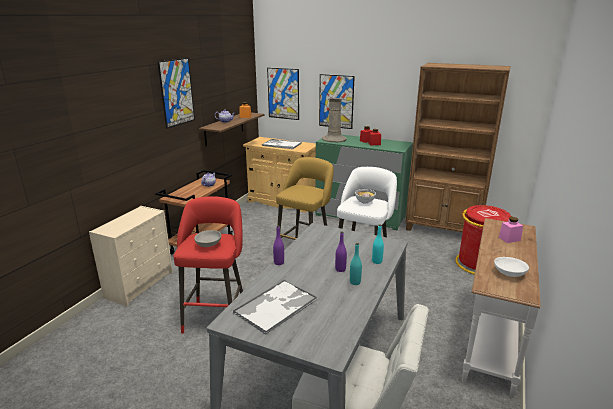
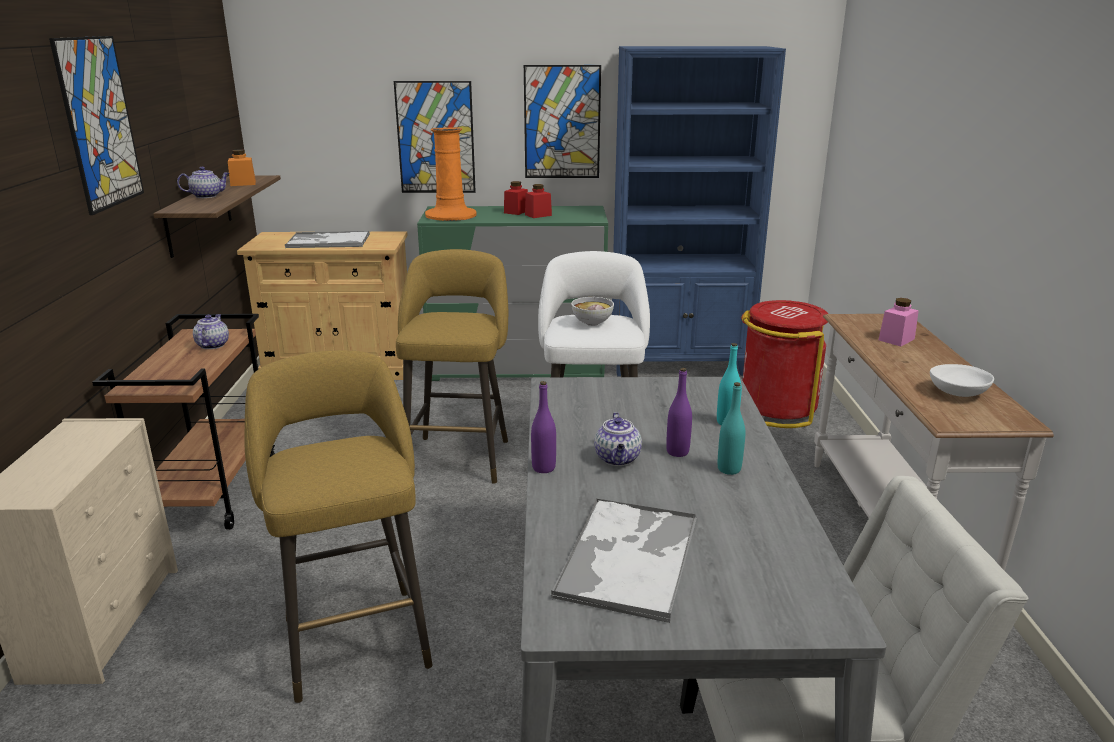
camera: 25 degrees left, 0 degrees up
red stool [174,196,243,333] -> yellow stool [244,350,433,703]
grey bowl [194,230,221,247] -> none
picture [267,68,299,120] -> picture moved to [524,65,601,178]
beige vase [322,98,346,143] -> orange vase [425,127,477,221]
brown bookcase [405,63,511,233] -> blue bookcase [612,46,786,376]
none -> teapot [594,412,642,466]

